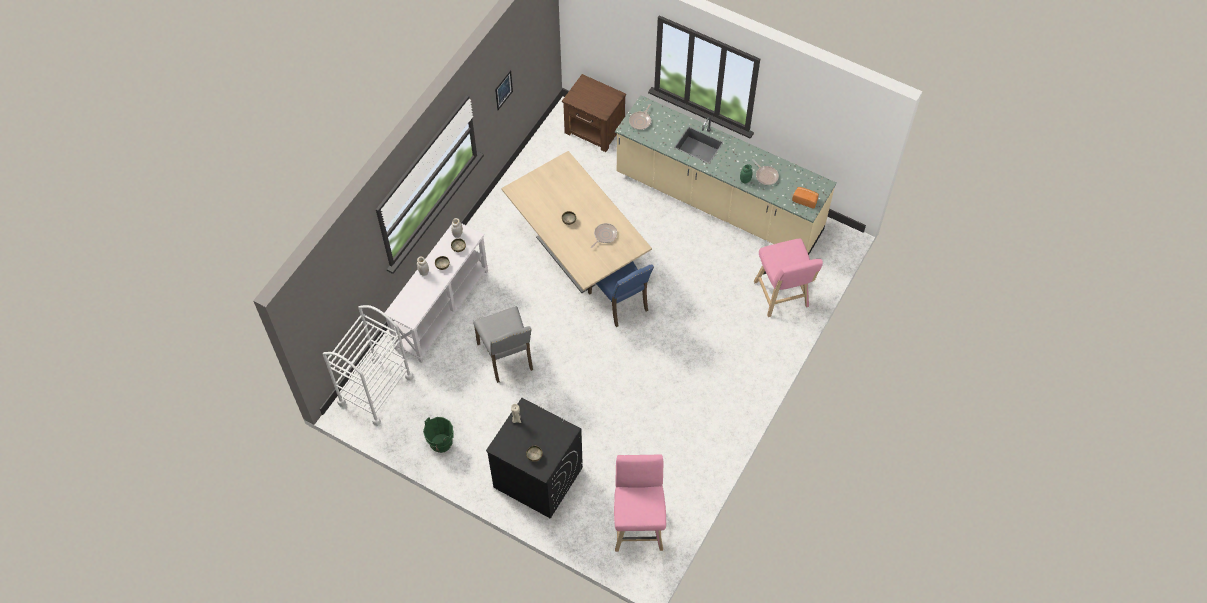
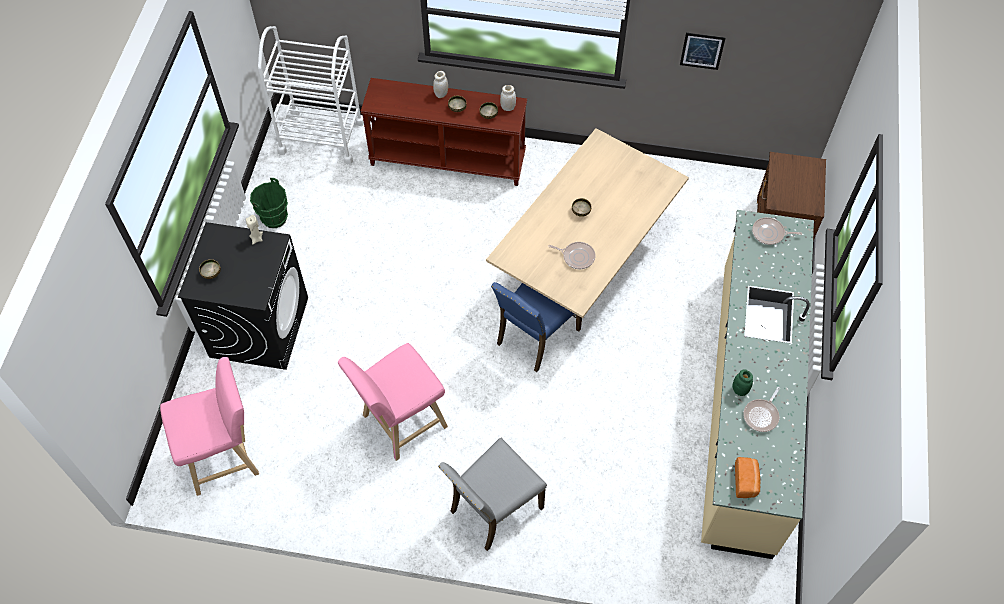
camera: 70 degrees right, 0 degrees up
white console table [385,223,488,363] -> brown console table [361,78,527,186]
grey chair [473,306,533,383] -> grey chair moved to [438,438,547,551]
pink stool [754,239,823,317] -> pink stool moved to [338,343,448,461]

